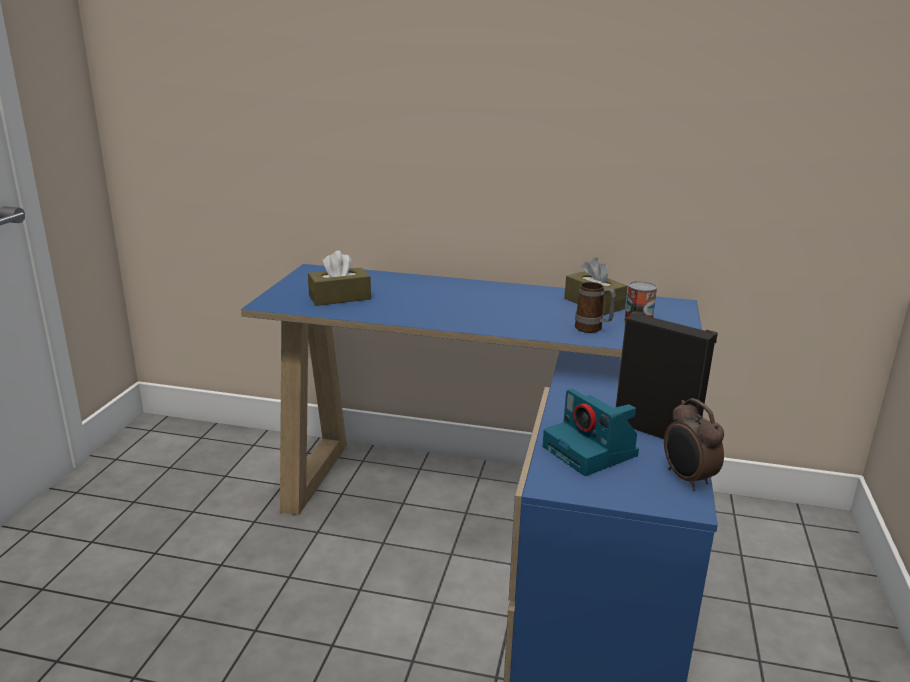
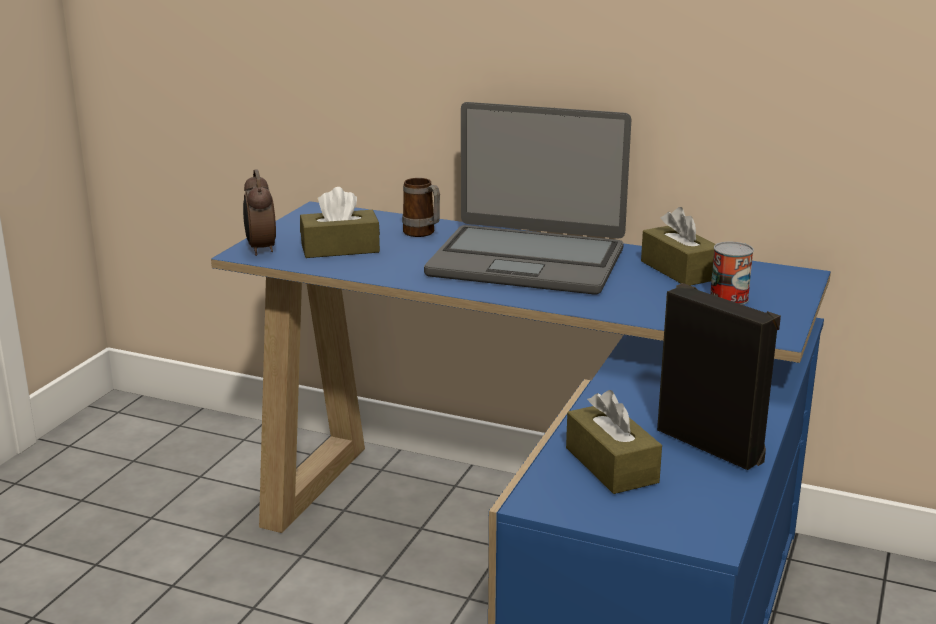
camera: 10 degrees right, 0 degrees up
camera [543,389,639,476] -> brown tissue box [566,390,662,494]
mug [575,282,616,333] -> mug moved to [402,178,440,237]
alarm clock [664,398,724,490] -> alarm clock moved to [243,169,276,256]
none -> laptop [424,102,631,295]

